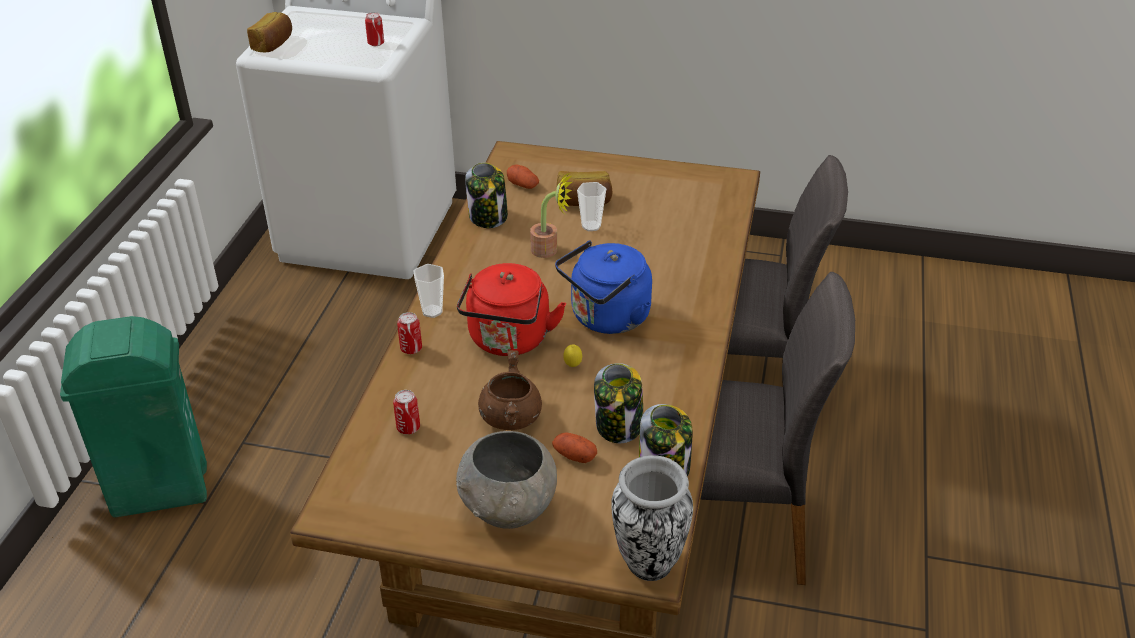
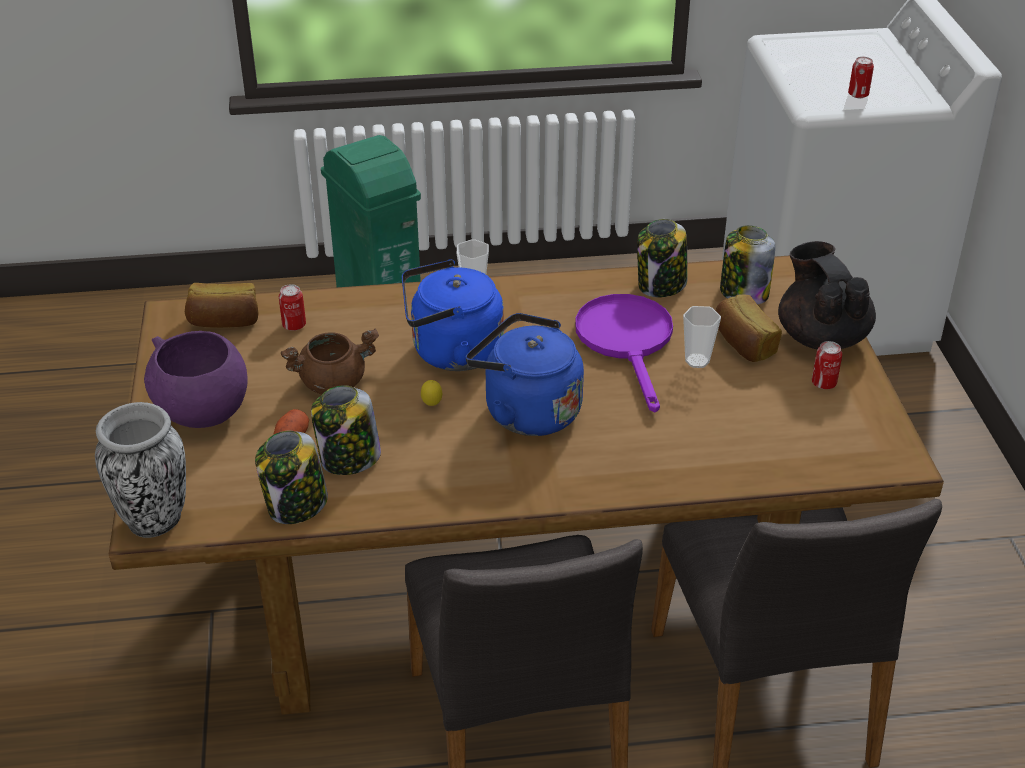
camera: 70 degrees right, 0 degrees up
bread [247,12,292,52] -> bread moved to [185,283,258,328]
can [397,312,422,354] -> can moved to [812,341,842,389]
grey bowl [456,431,557,529] -> purple bowl [144,331,248,428]
red kettle [457,263,566,356] -> blue kettle [402,259,504,371]
potato [507,164,539,189] -> jar [720,225,775,305]
potted plant [530,172,572,258] -> purple frying pan [575,294,673,412]
none -> black teapot [778,241,876,349]

